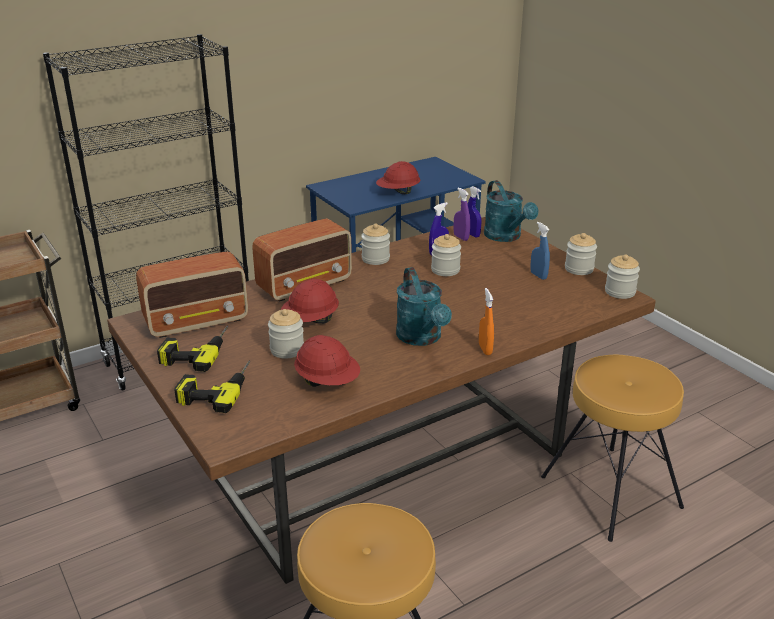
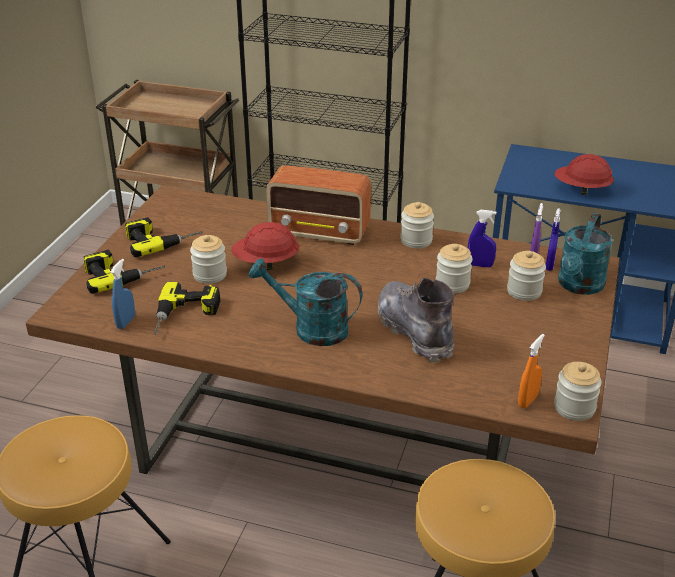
camera: 50 degrees right, 5 degrees up
radio [136,251,248,338] -> none
red hard hat [294,335,360,387] -> power drill [153,282,220,334]
turquoise watering can [396,267,452,346] -> turquoise watering can turned 75 degrees clockwise [249,258,363,346]
orange spray bottle [479,288,494,355] -> orange spray bottle moved to [518,334,545,408]
blue spray bottle [530,222,550,280] -> blue spray bottle moved to [110,259,135,329]
jar [565,233,597,275] -> jar moved to [507,251,546,301]
none -> grey boot [378,278,454,362]

